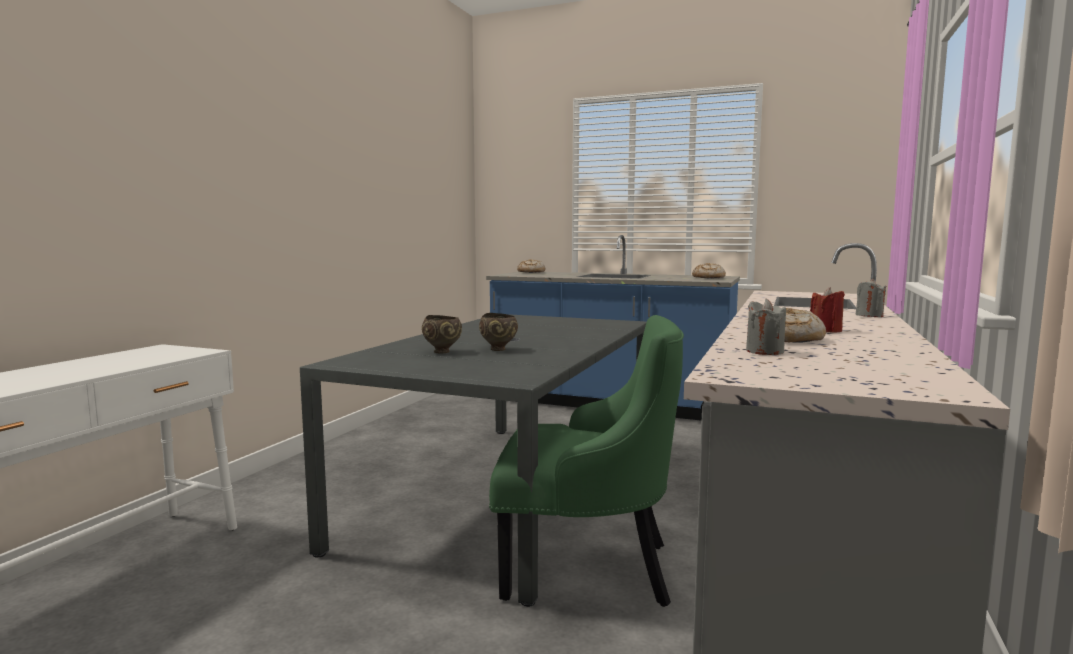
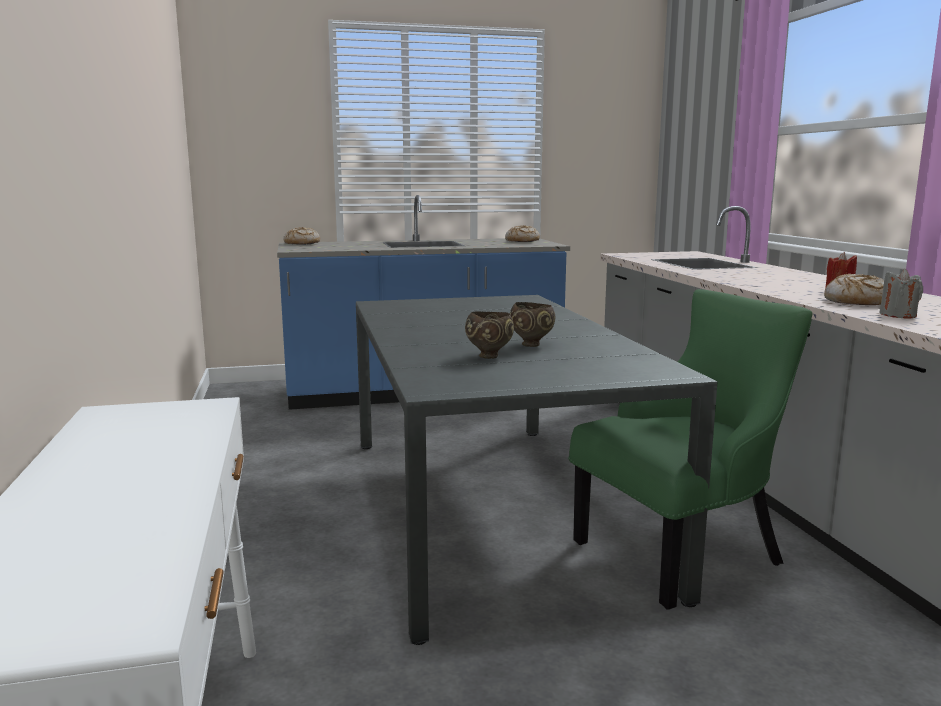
camera: 35 degrees left, 5 degrees up
grey candle [855,279,886,317] -> none

